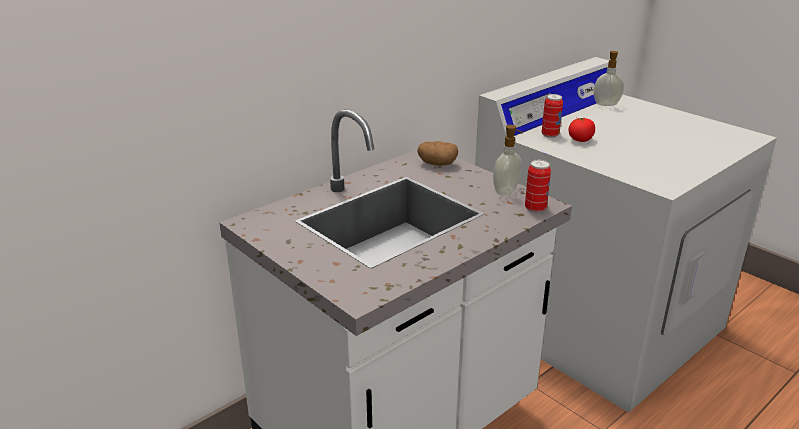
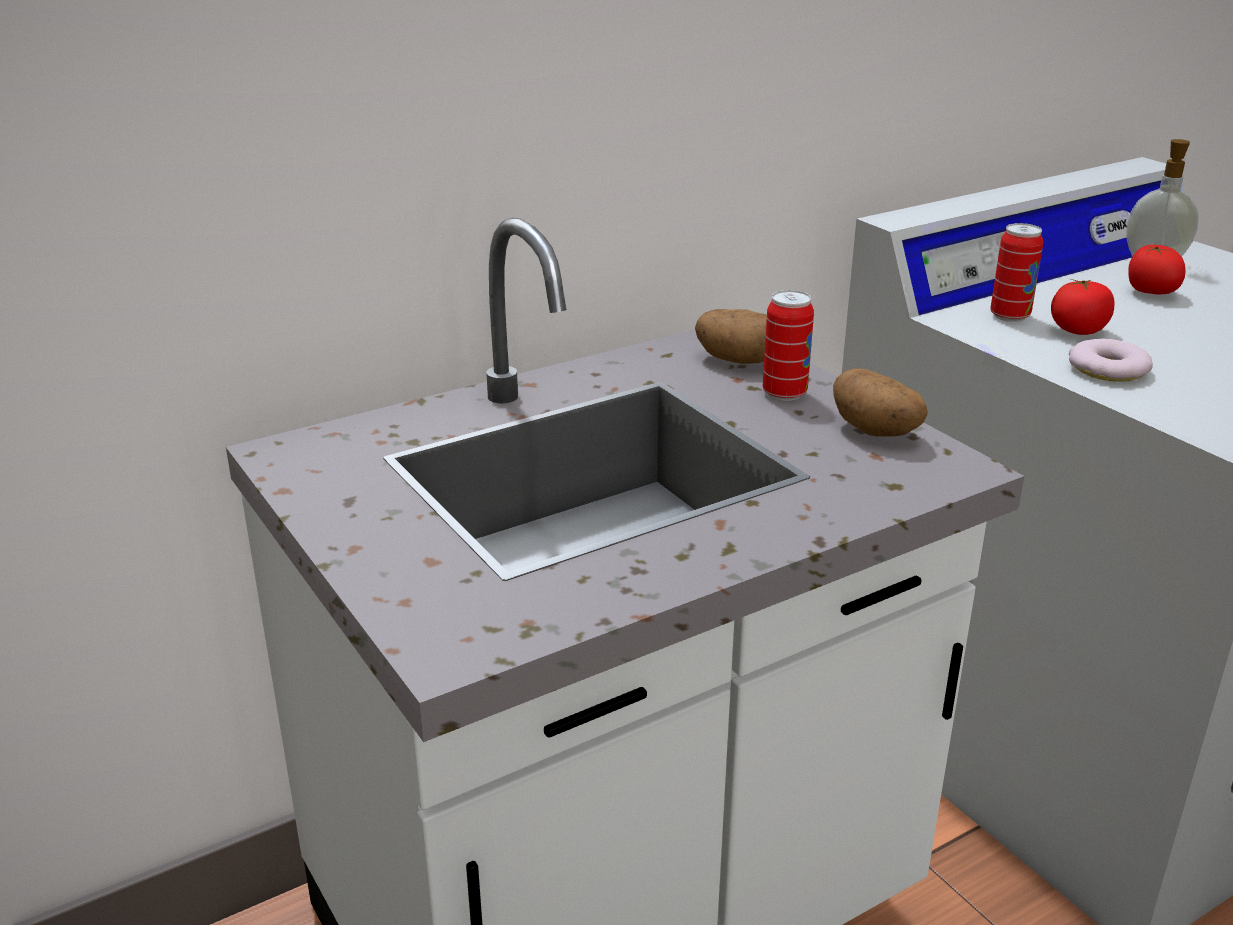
camera: 10 degrees right, 0 degrees up
soap dispenser [493,125,523,196] -> potato [833,368,928,437]
can [525,160,551,213] -> can moved to [763,290,814,401]
none -> donut [1069,339,1153,382]
none -> tomato [1128,245,1186,294]

